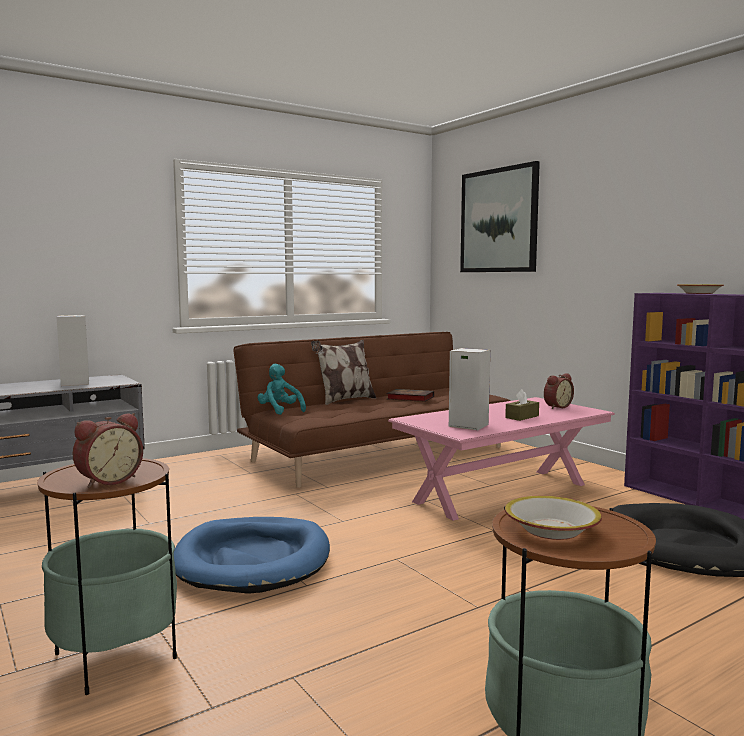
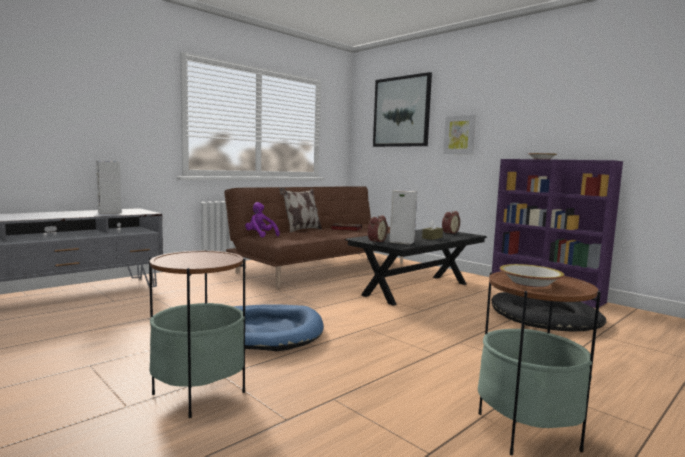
camera: 10 degrees left, 0 degrees up
alarm clock [73,413,143,488] -> alarm clock moved to [367,215,388,243]
turquoise plush toy [258,363,306,415] -> purple plush toy [245,202,280,237]
pink coffee table [388,397,615,521] -> black coffee table [345,229,487,306]
none -> picture [443,115,476,154]

